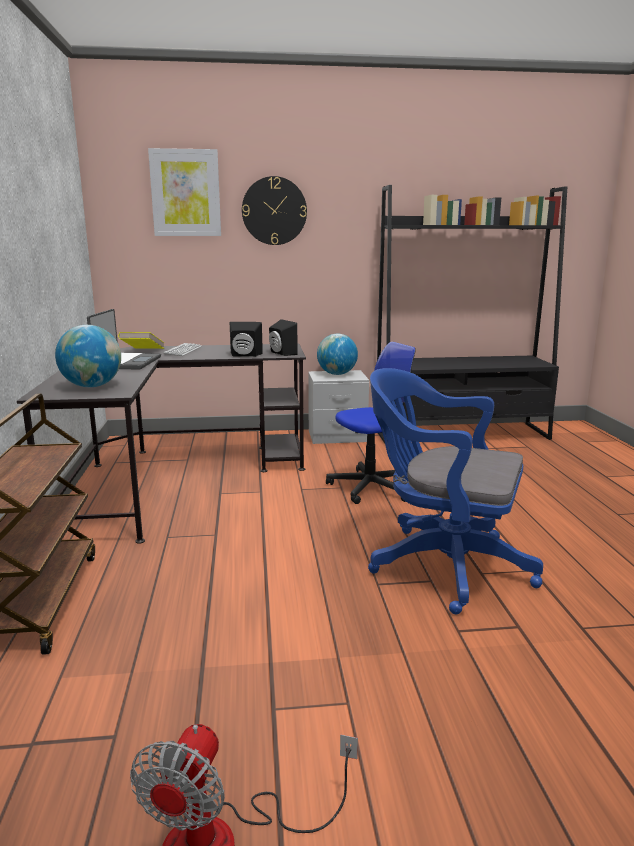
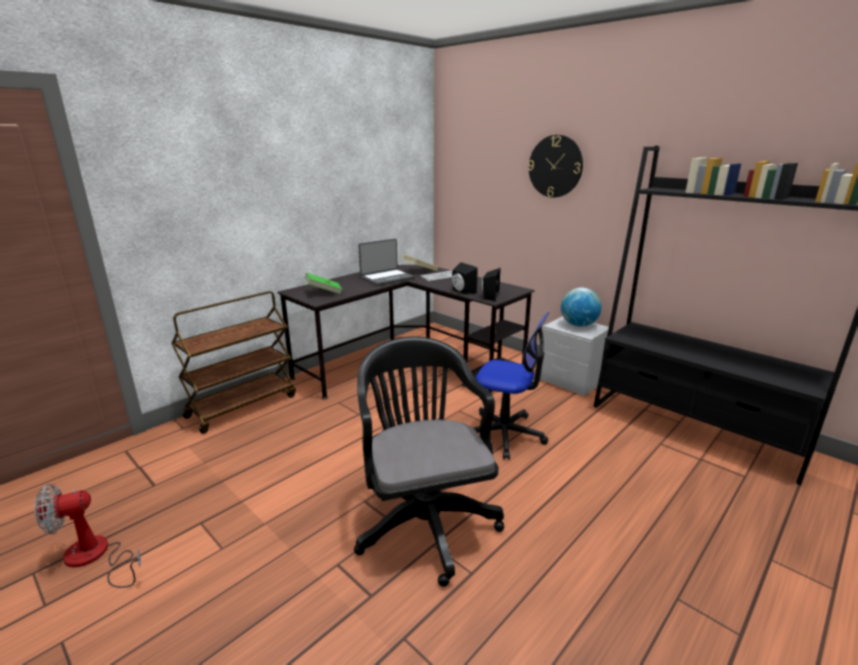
camera: 50 degrees right, 5 degrees up
globe [55,325,121,387] -> green book [305,273,343,294]
picture [148,148,221,236] -> none
blue office chair [368,368,543,614] -> black office chair [354,337,504,587]

